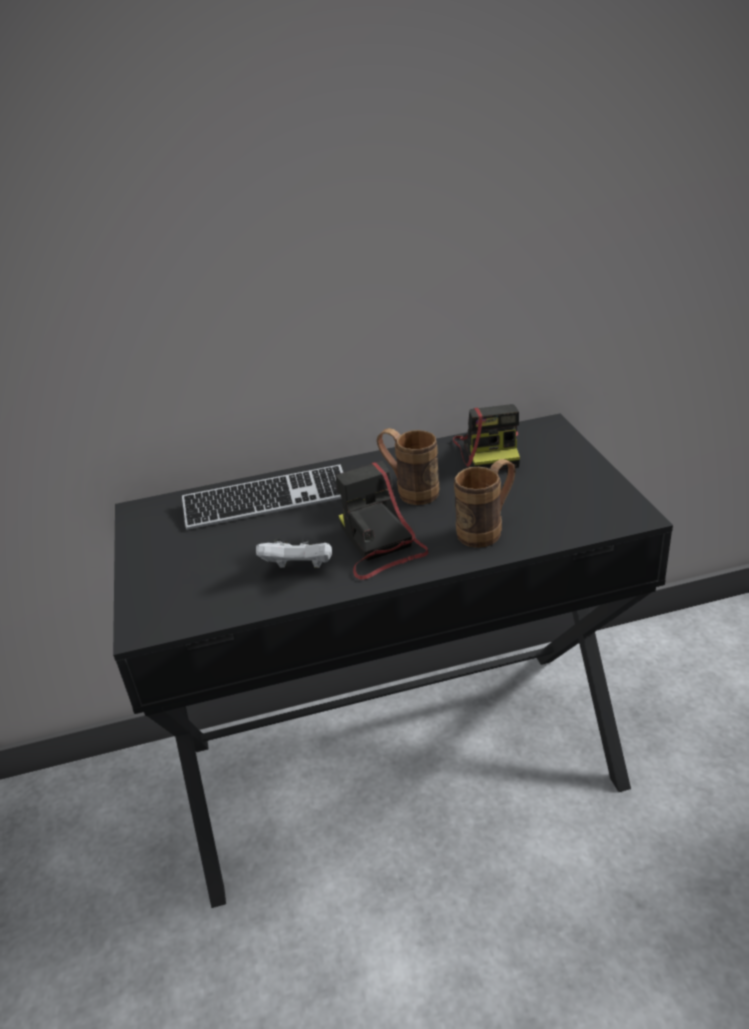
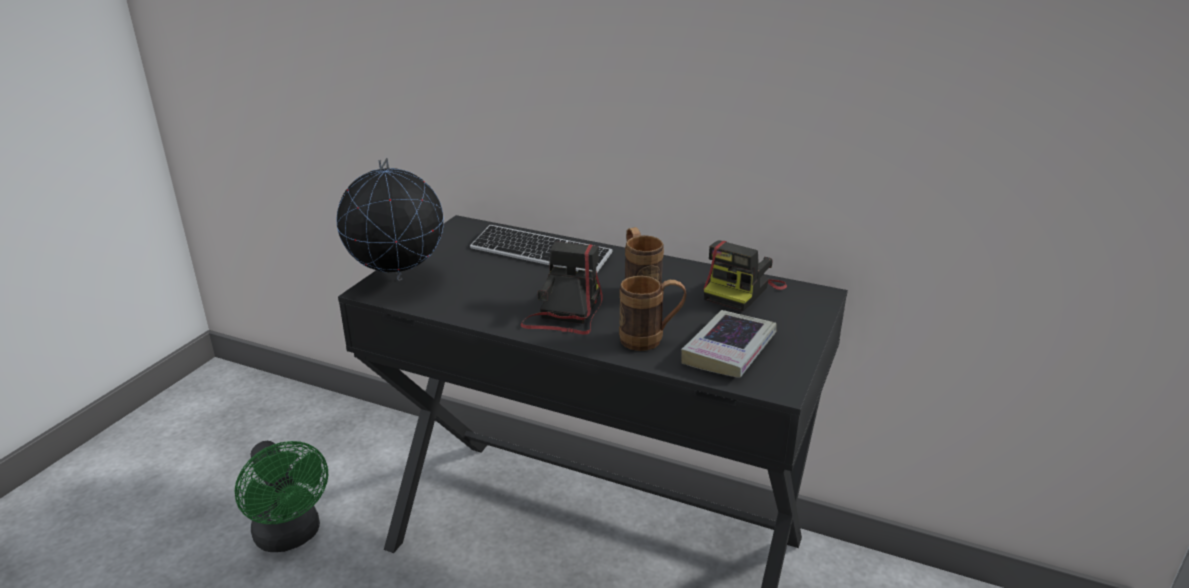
camera: 35 degrees right, 5 degrees down
white game controller [256,539,332,568] -> none
none -> green fan [235,441,328,552]
none -> globe [337,158,443,281]
none -> book [681,310,777,378]

